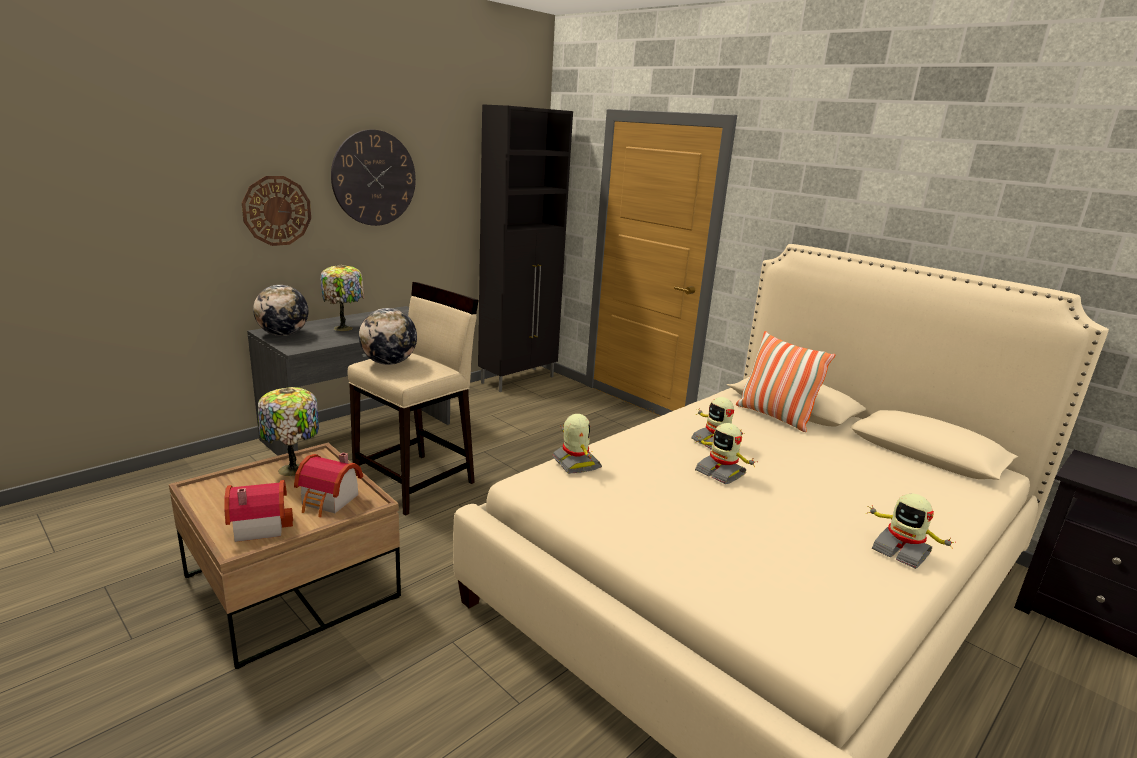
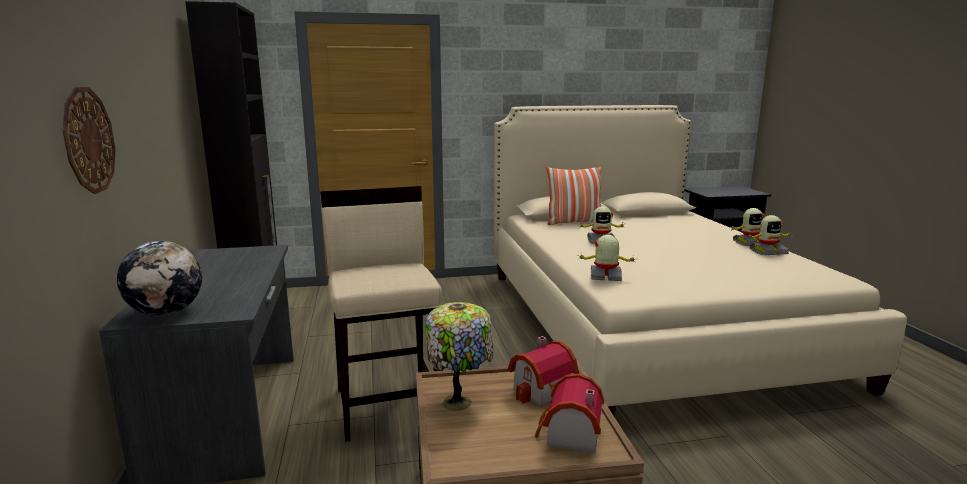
camera: 55 degrees left, 5 degrees down
table lamp [320,264,364,331] -> none
wall clock [331,130,416,226] -> none
globe [359,308,417,365] -> none
toy robot [695,423,758,484] -> toy robot moved to [746,215,793,255]

